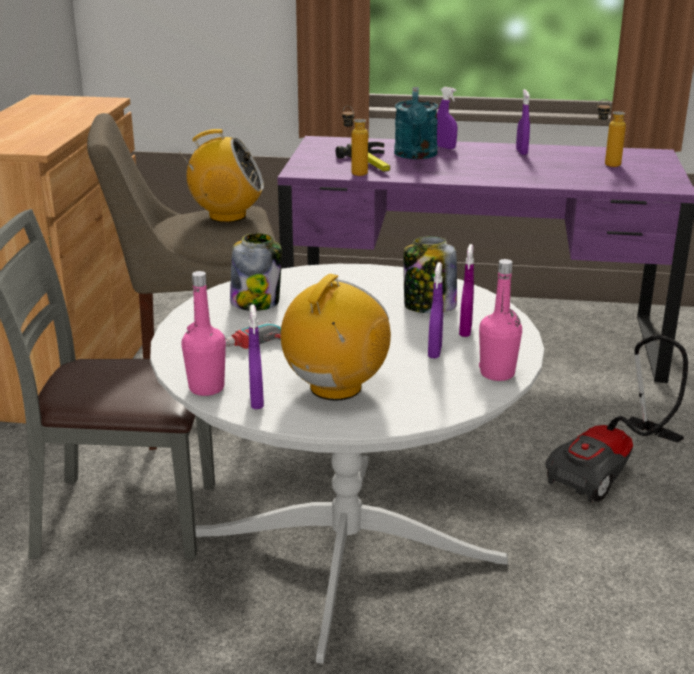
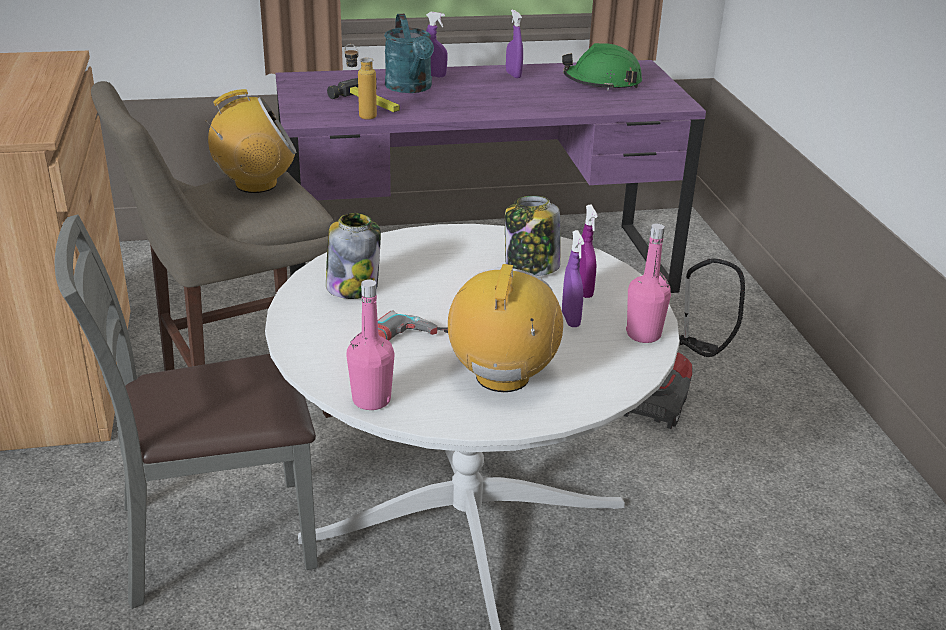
camera: 20 degrees left, 5 degrees up
purple spray bottle [249,304,264,409] -> none
bottle [597,99,626,167] -> green hard hat [562,43,642,91]

